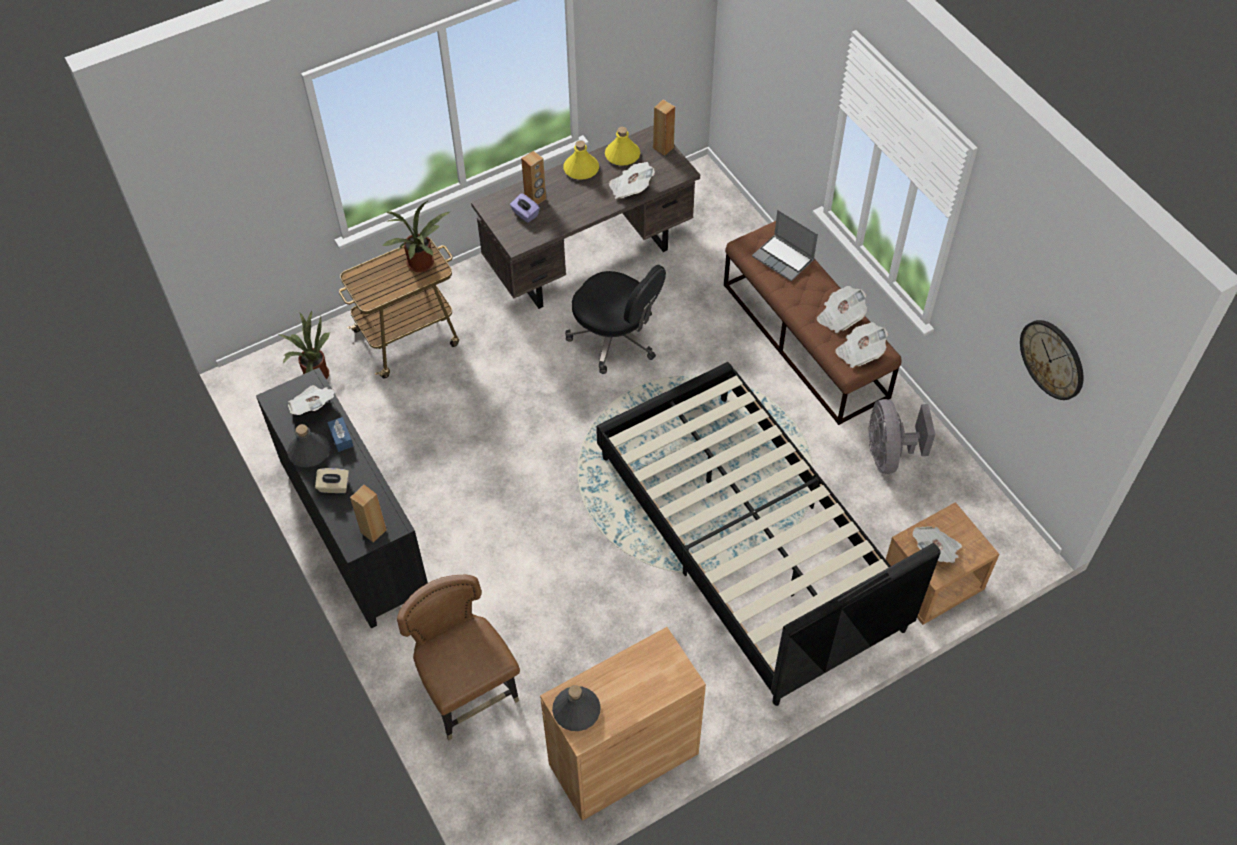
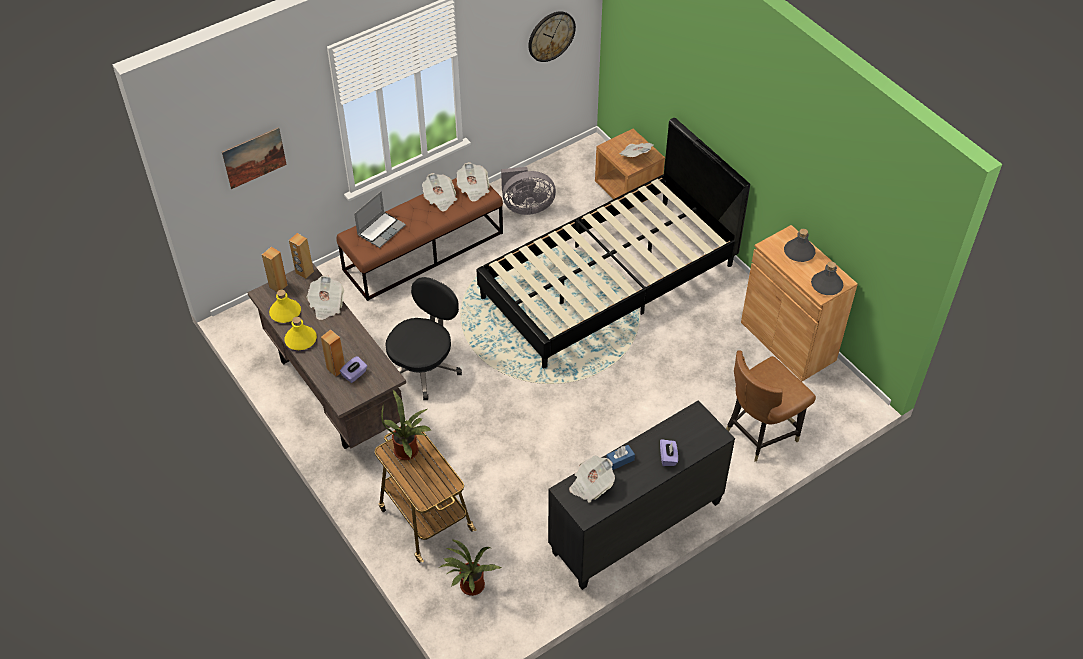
camera: 95 degrees left, 5 degrees down
grey bottle [287,424,330,467] -> grey bottle moved to [784,229,816,262]
beige tissue box [315,468,349,493] -> purple tissue box [660,439,678,466]
brown speaker [350,485,387,543] -> brown speaker moved to [289,233,314,279]
none -> picture [222,127,287,189]

